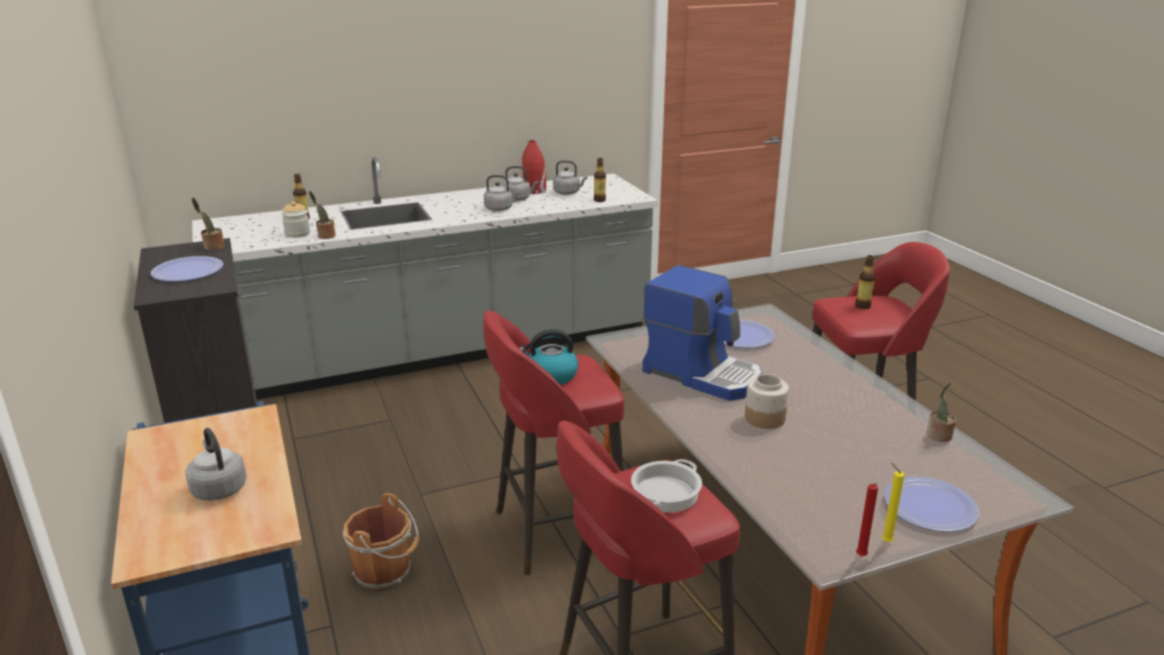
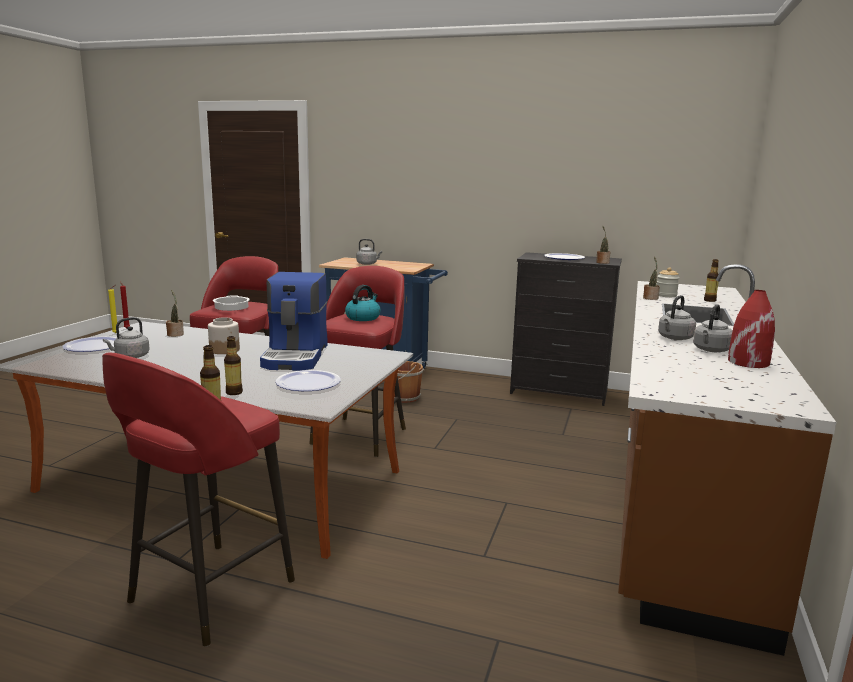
camera: 130 degrees right, 10 degrees down
grey counter [192,157,658,400] -> brown counter [618,264,836,656]
grey kettle [553,160,587,195] -> grey kettle moved to [103,317,150,358]
bottle [594,158,606,202] -> bottle moved to [224,336,243,395]
coffee machine [642,265,762,401] -> coffee machine turned 75 degrees counterclockwise [260,272,328,371]
potted plant [927,382,956,442] -> potted plant moved to [166,290,184,337]

